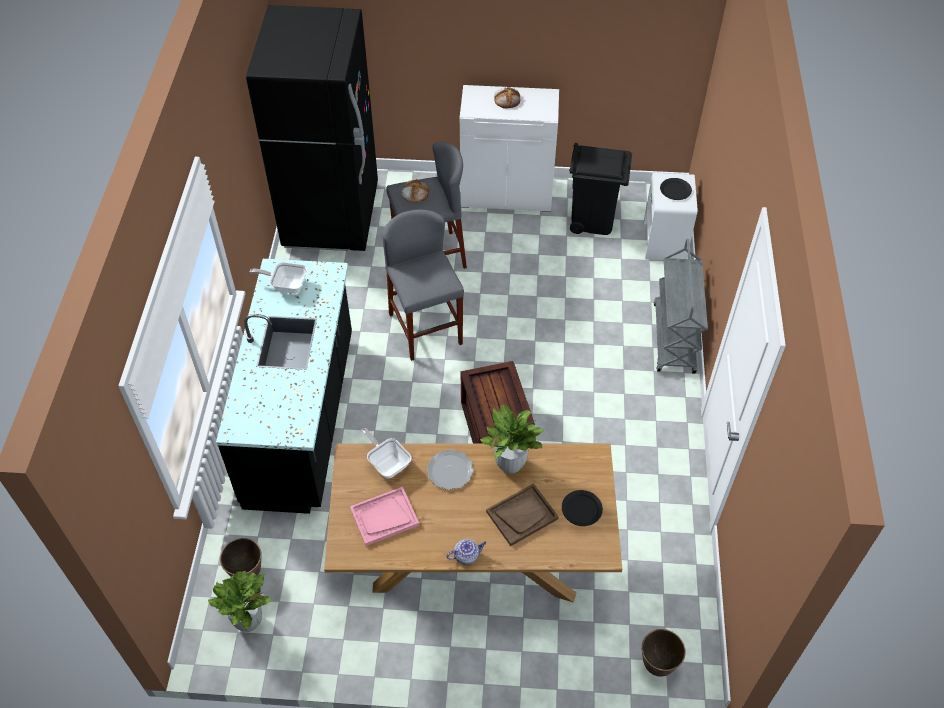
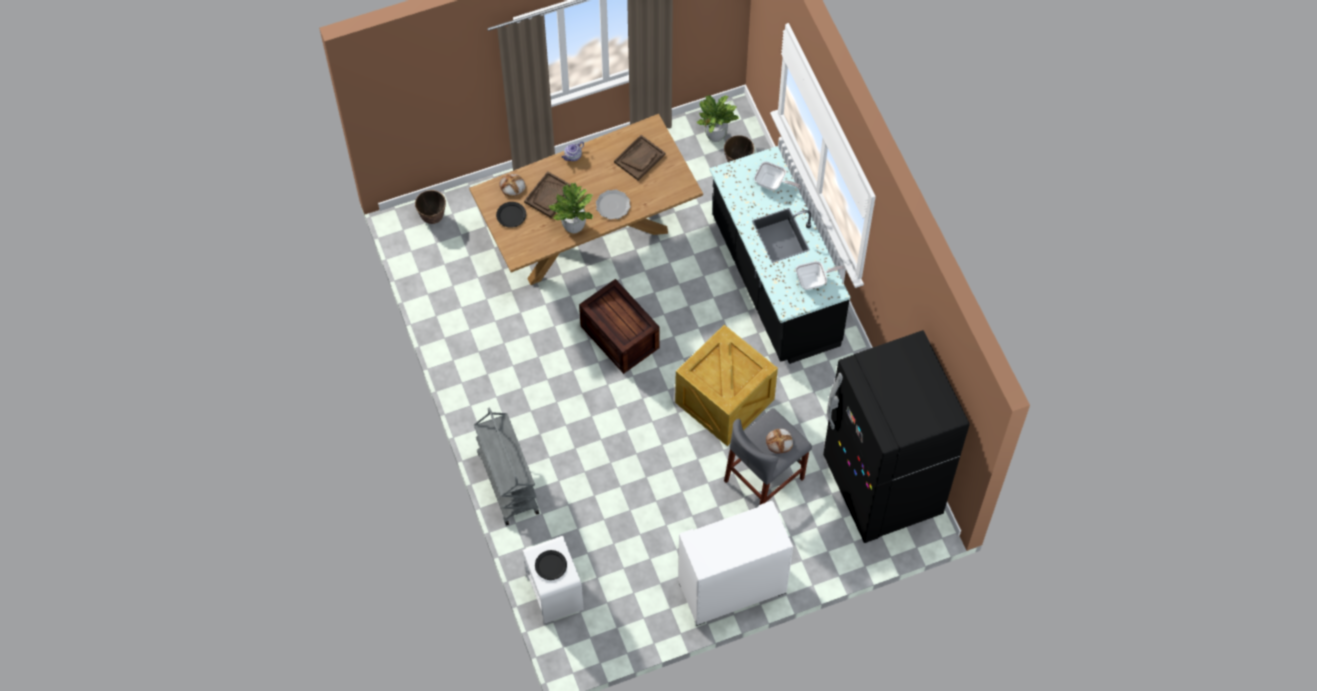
camera: 155 degrees right, 10 degrees up
pink tray [350,487,419,546] -> brown tray [614,135,665,181]
frying pan [361,428,412,479] -> frying pan moved to [754,161,801,191]
grey stool [382,209,464,361] -> crate [675,325,778,446]
bread [494,87,520,109] -> bread moved to [499,174,526,197]
black trash can [569,143,632,235] -> none

